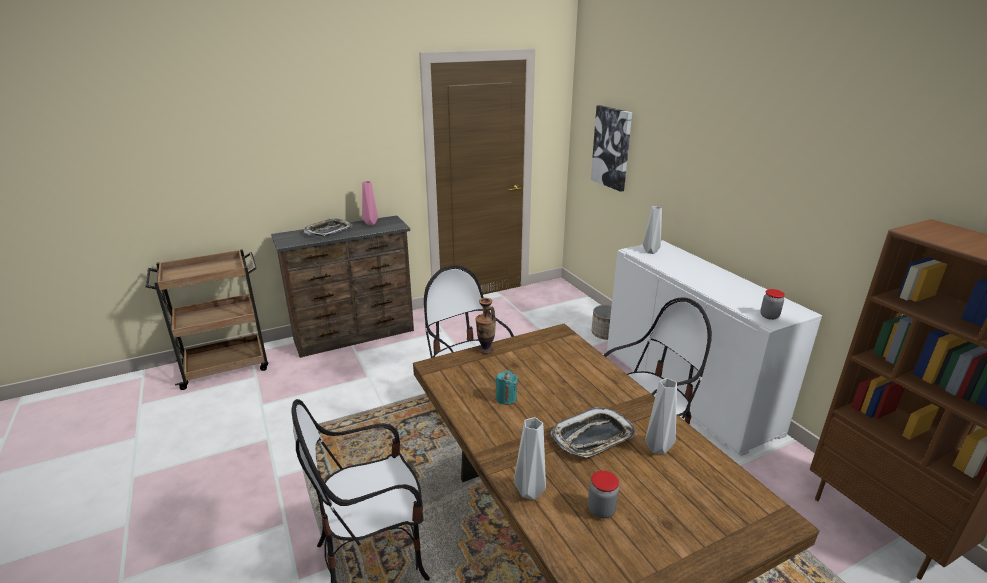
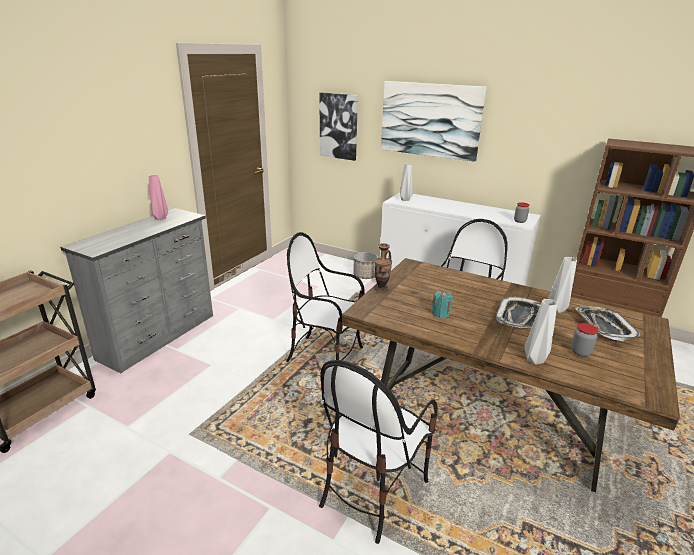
camera: 35 degrees left, 0 degrees up
brown dresser [271,215,414,358] -> grey dresser [60,208,213,373]
tray [304,218,353,236] -> tray moved to [575,306,641,341]
none -> picture [381,81,487,162]

